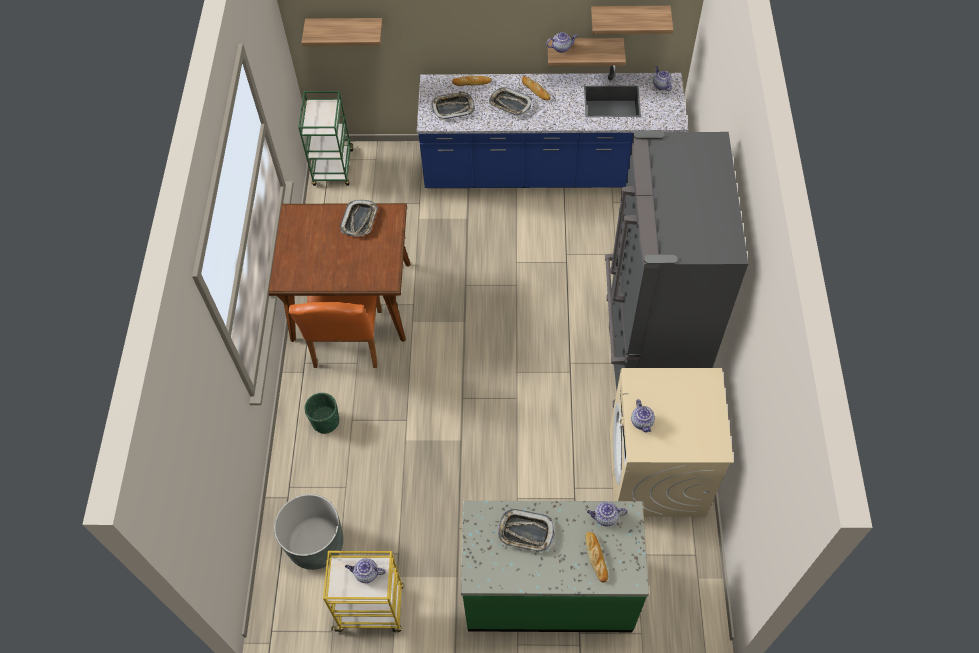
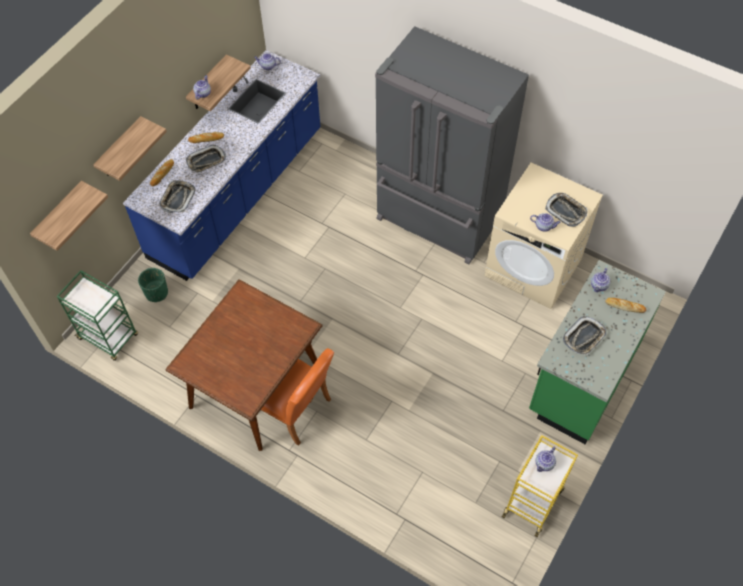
camera: 60 degrees left, 0 degrees up
grey planter [274,494,344,570] -> none
green planter [304,393,339,434] -> green planter moved to [138,268,168,302]
tray [340,200,378,237] -> tray moved to [545,193,588,227]
shelf [591,6,673,34] -> shelf moved to [93,116,167,181]

